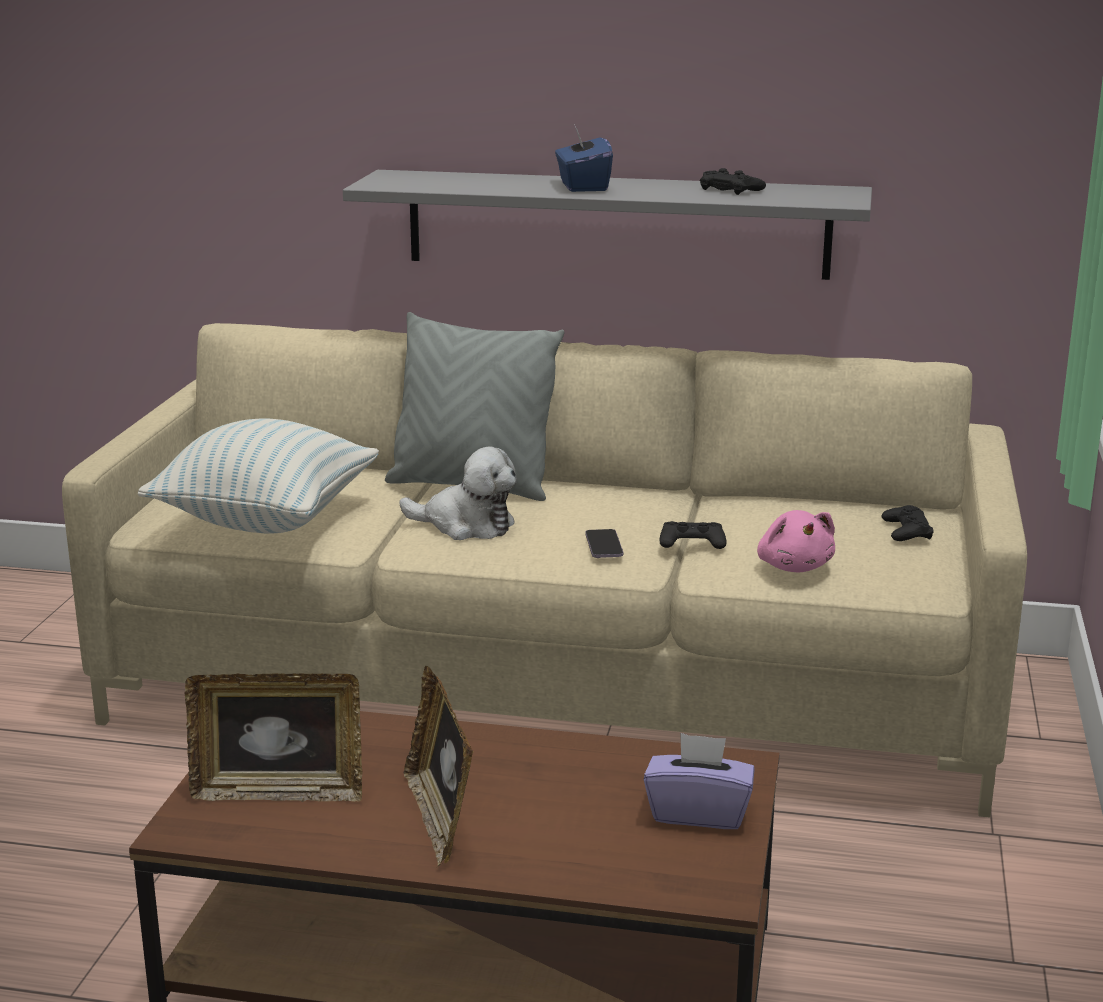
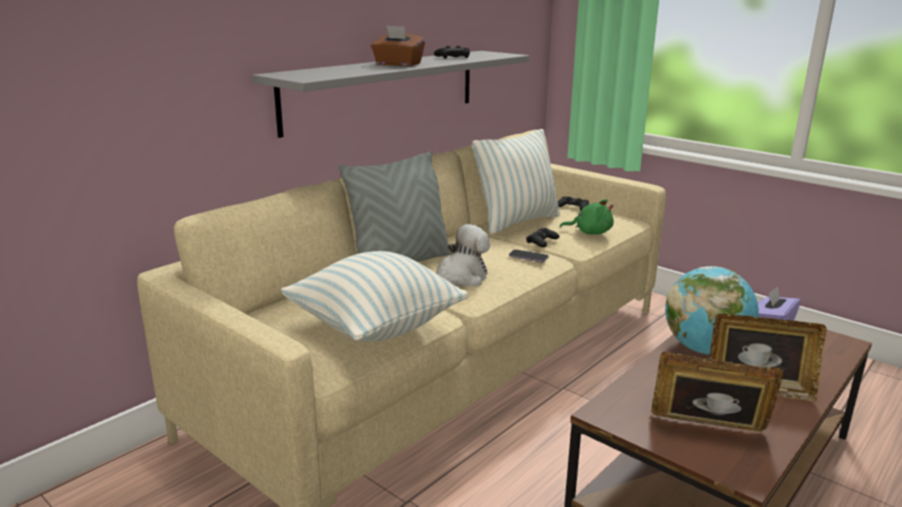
camera: 60 degrees left, 0 degrees up
picture frame [185,674,363,802] -> picture frame turned 105 degrees counterclockwise [651,352,783,432]
blue tissue box [555,124,613,192] -> brown tissue box [371,25,425,66]
pink plush toy [757,510,835,573] -> green plush toy [560,199,614,235]
none -> pillow [472,129,560,234]
none -> globe [665,266,759,355]

